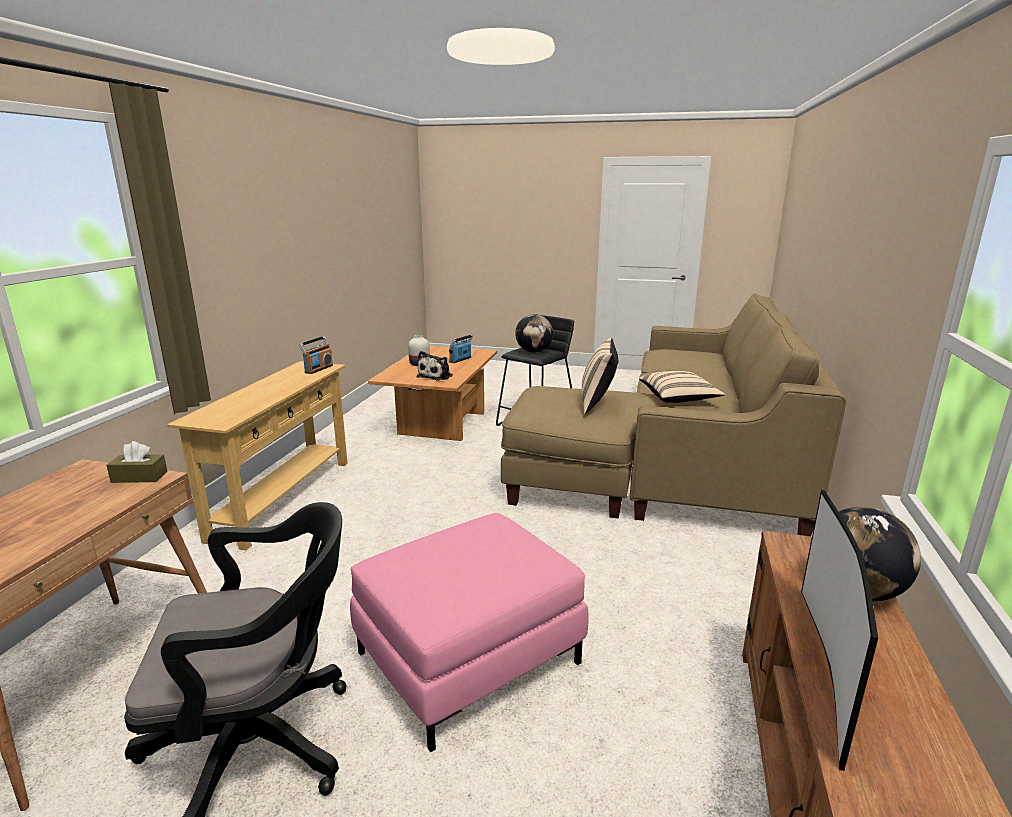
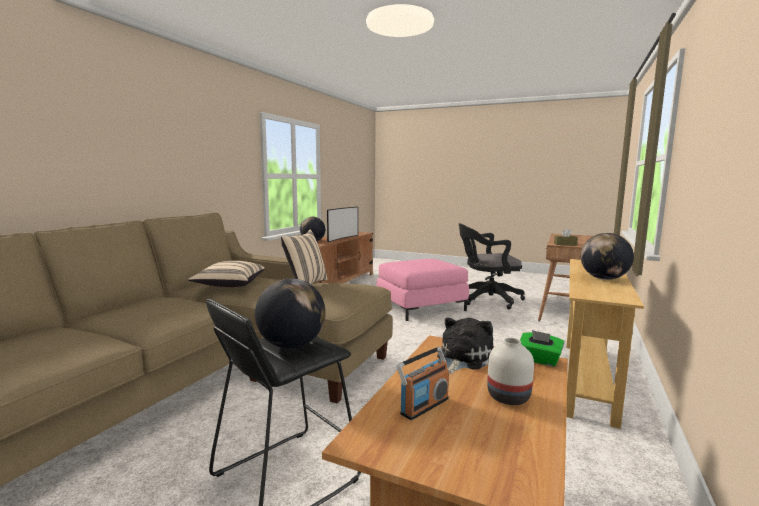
camera: 170 degrees left, 10 degrees down
radio [299,336,333,374] -> none
none -> green tissue box [520,330,564,367]
none -> globe [581,233,634,280]

